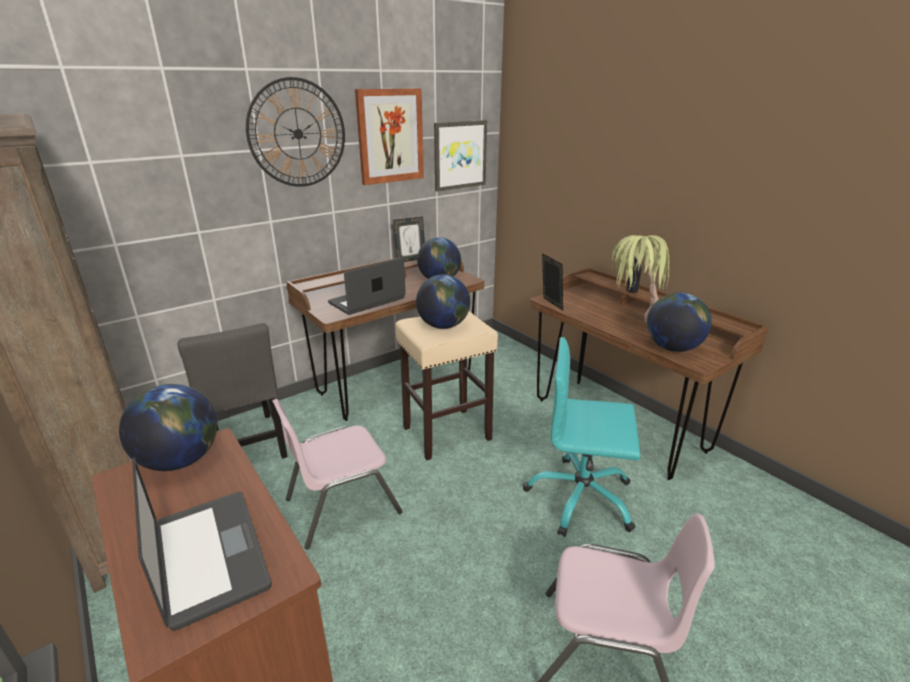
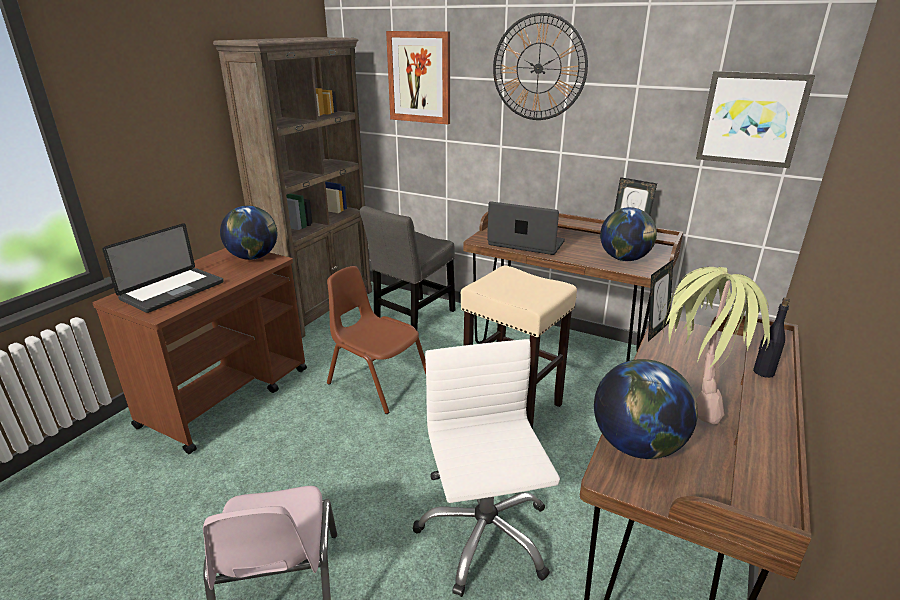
camera: 65 degrees right, 0 degrees up
pink chair [272,399,403,549] -> brown chair [327,266,426,414]
picture [355,88,424,185] -> picture moved to [386,31,450,124]
globe [416,274,470,329] -> none
turquoise office chair [523,337,640,537] -> white office chair [413,339,560,597]

